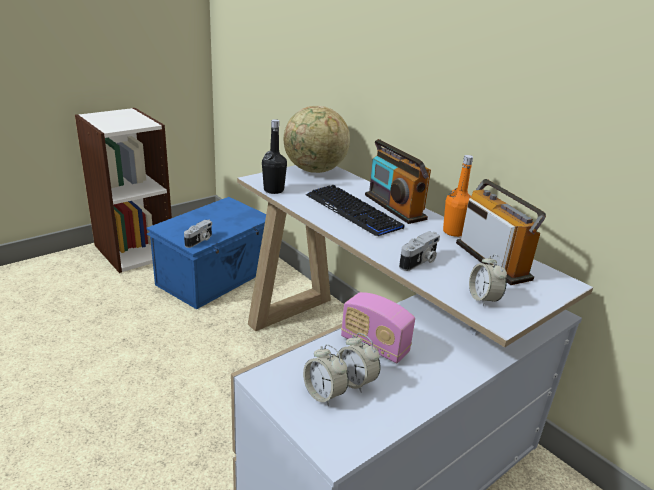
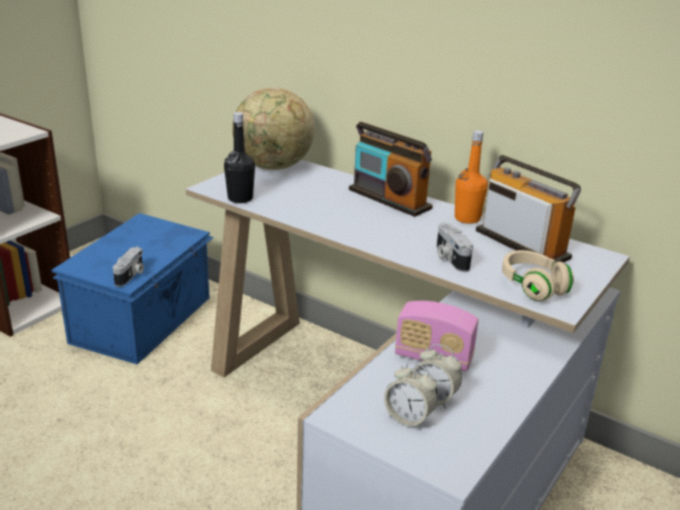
camera: 15 degrees left, 0 degrees up
keyboard [306,185,404,236] -> none
camera [399,231,440,271] -> camera turned 135 degrees clockwise [437,223,473,272]
alarm clock [469,254,507,306] -> beige headphones [502,250,574,301]

